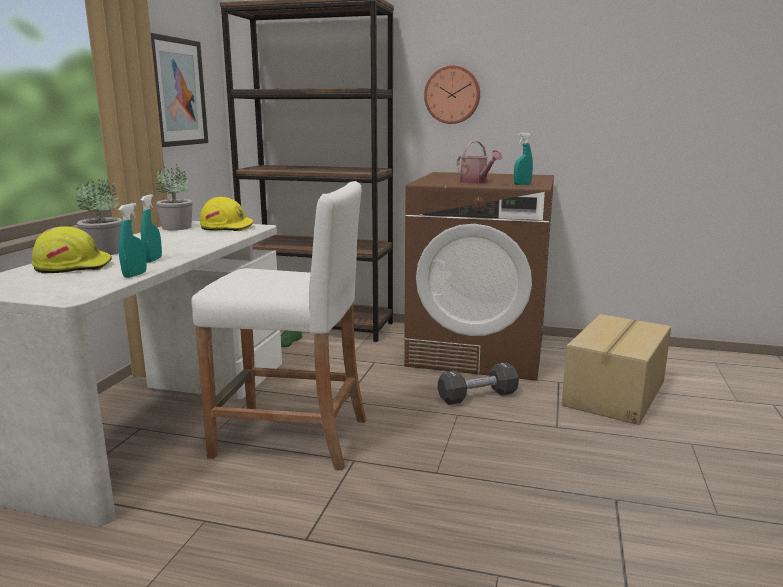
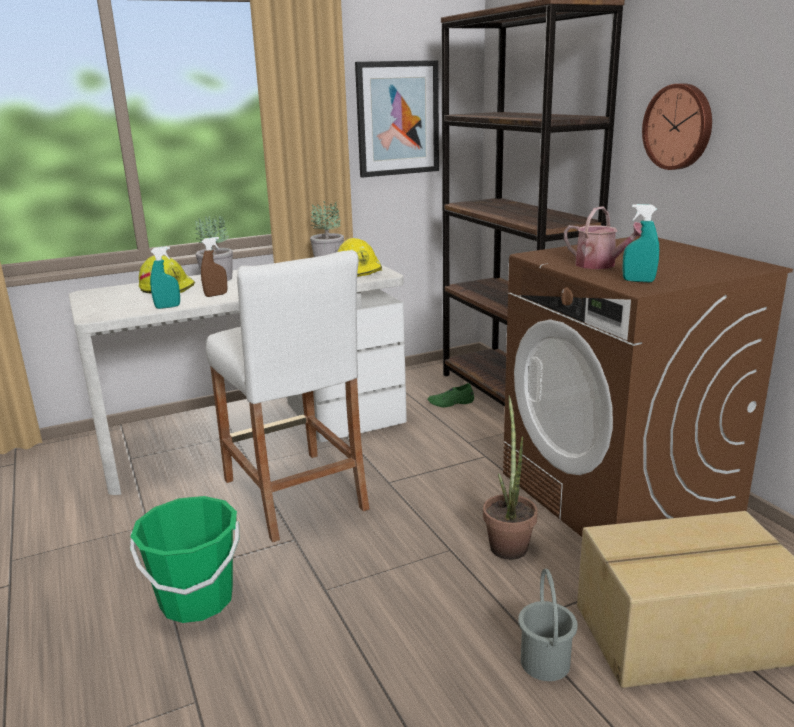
camera: 50 degrees right, 5 degrees up
turquoise spray bottle [140,194,162,262] -> brown spray bottle [201,237,228,297]
black dumbbell [438,362,519,405] -> potted plant [483,396,538,560]
watering can [457,141,502,184] -> watering can turned 60 degrees counterclockwise [564,206,642,269]
none -> green bucket [130,496,239,623]
none -> grey bucket [518,569,578,681]

